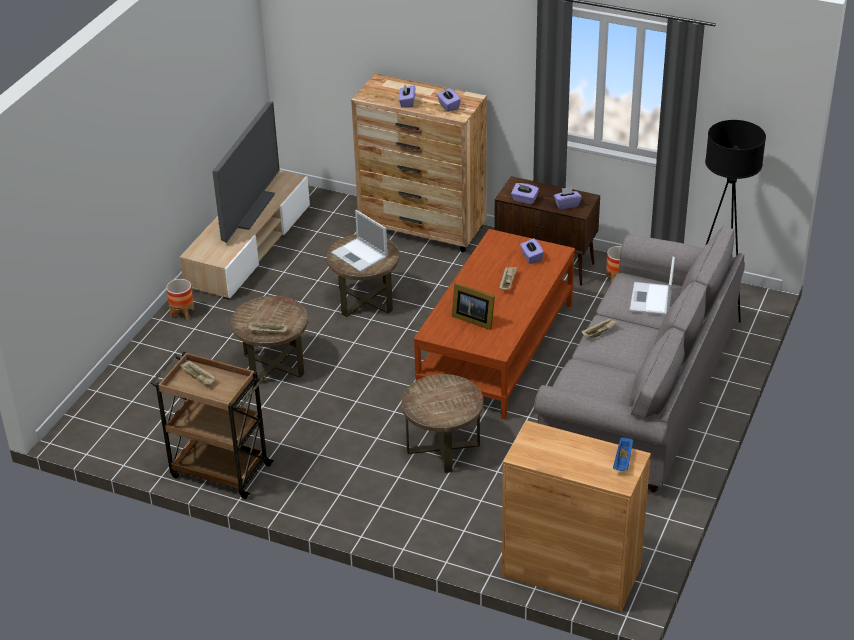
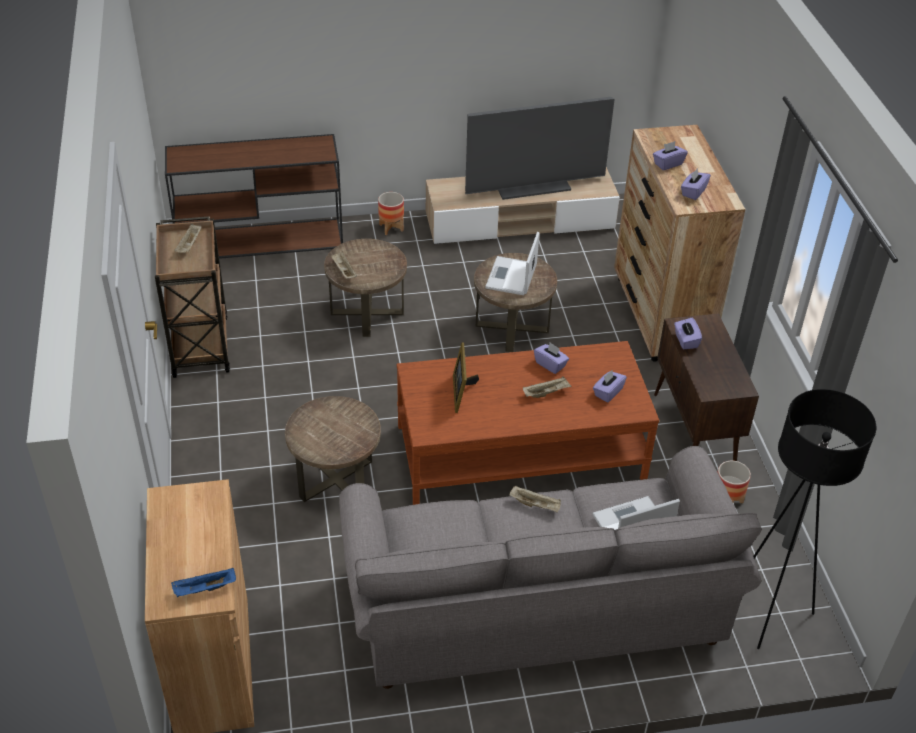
camera: 55 degrees right, 5 degrees up
purple tissue box [554,187,582,210] -> purple tissue box moved to [534,342,569,374]
none -> brown console table [165,134,343,259]

